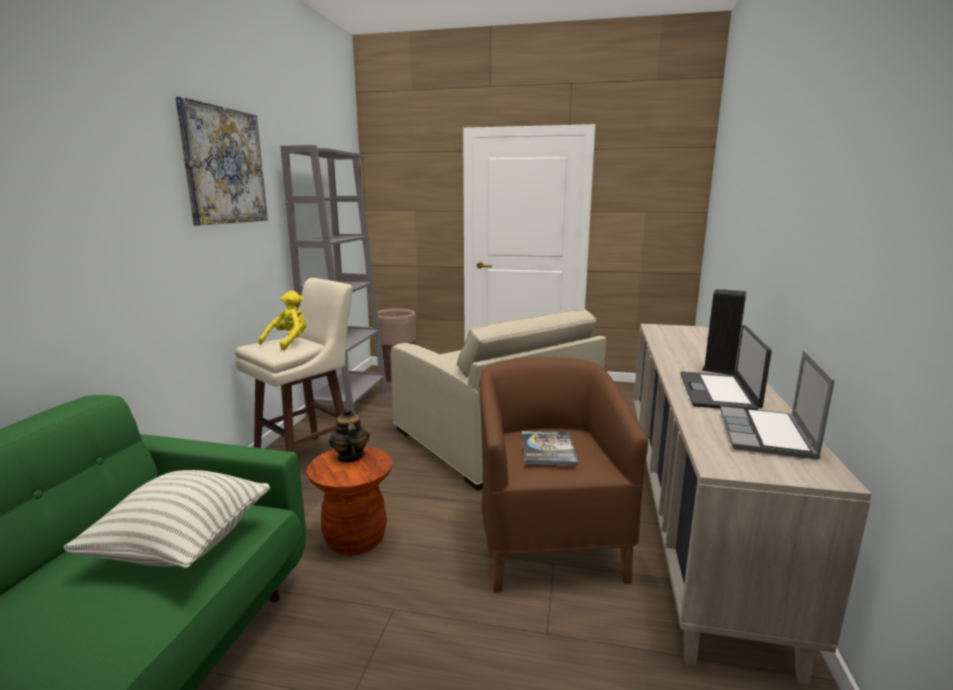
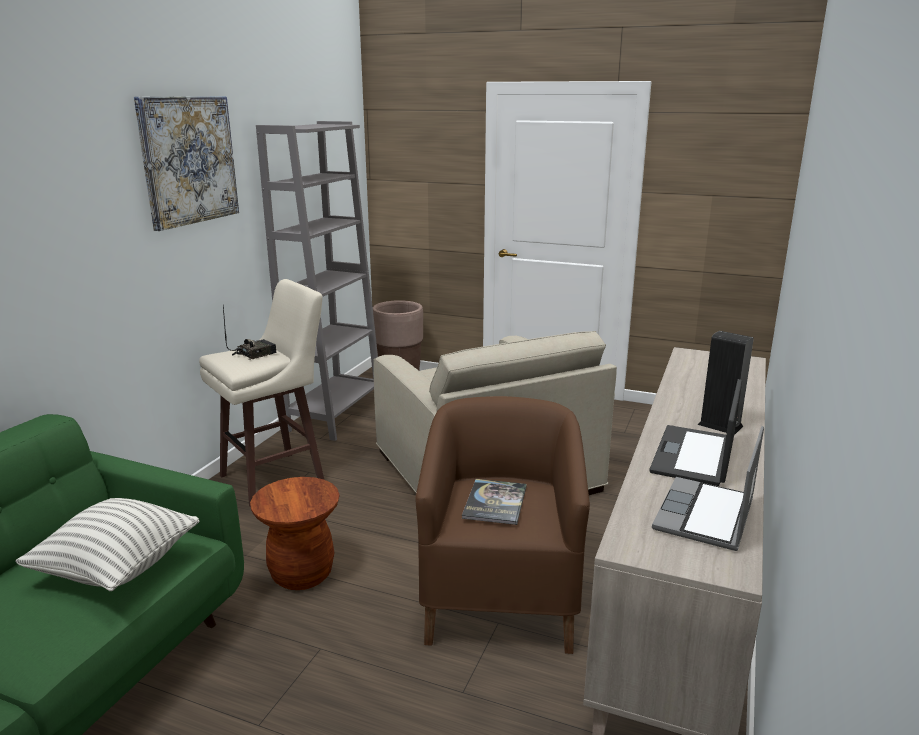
camera: 10 degrees right, 5 degrees up
yellow plush toy [258,291,307,350] -> radio [223,306,277,360]
teapot [329,407,370,463] -> none

